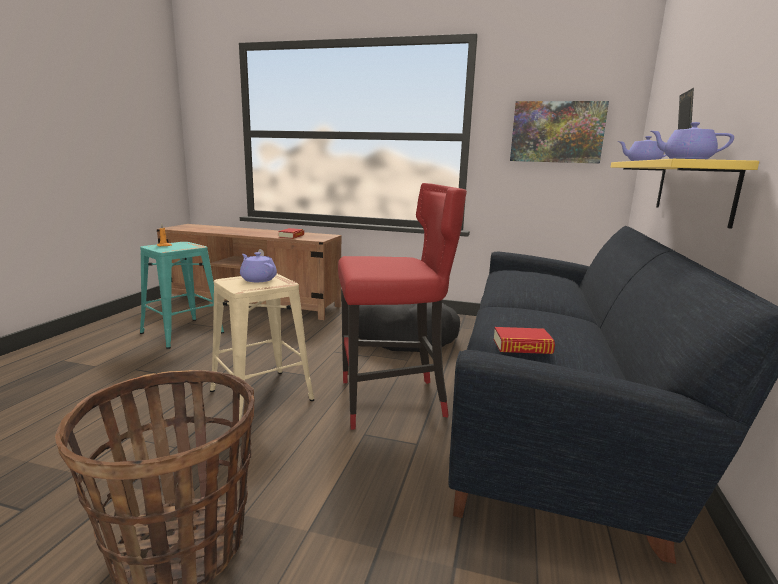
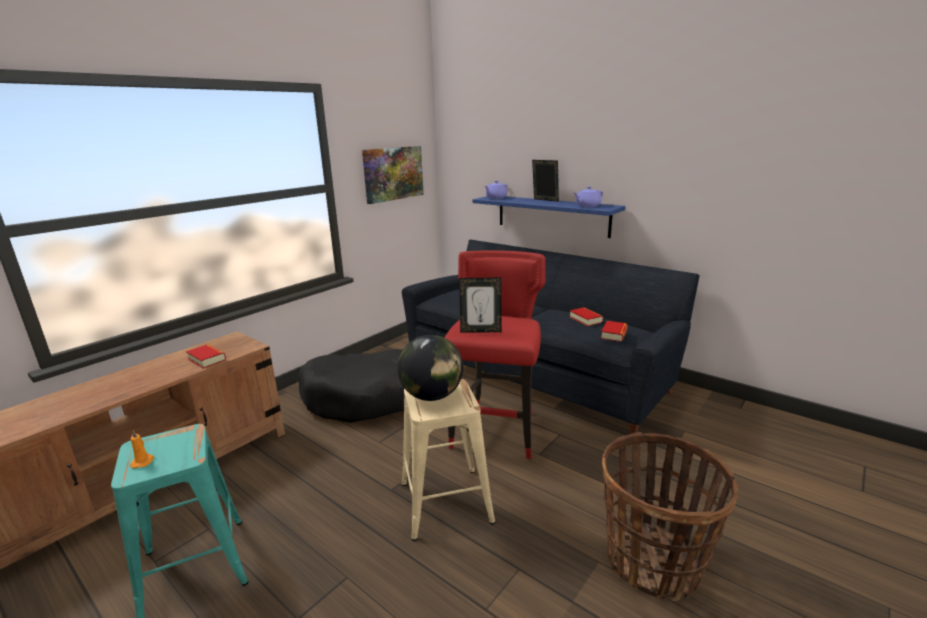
camera: 65 degrees left, 5 degrees up
purple teapot [240,252,277,282] -> globe [397,335,463,401]
yellow shelf [611,159,759,229] -> blue shelf [472,196,625,238]
none -> picture frame [459,278,501,332]
none -> book [570,307,603,326]

